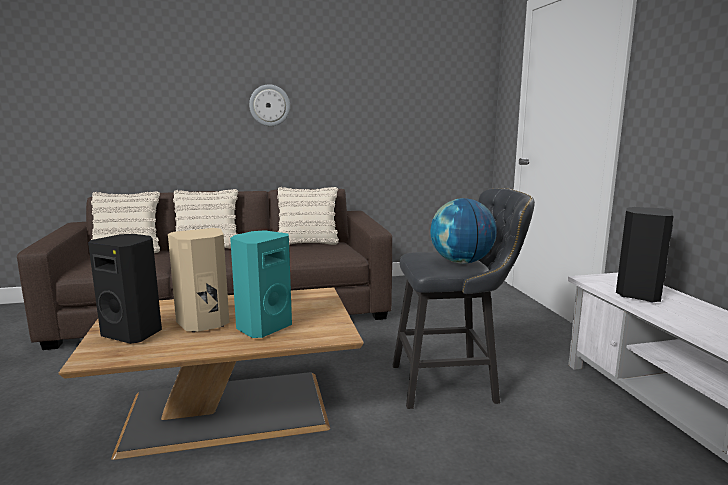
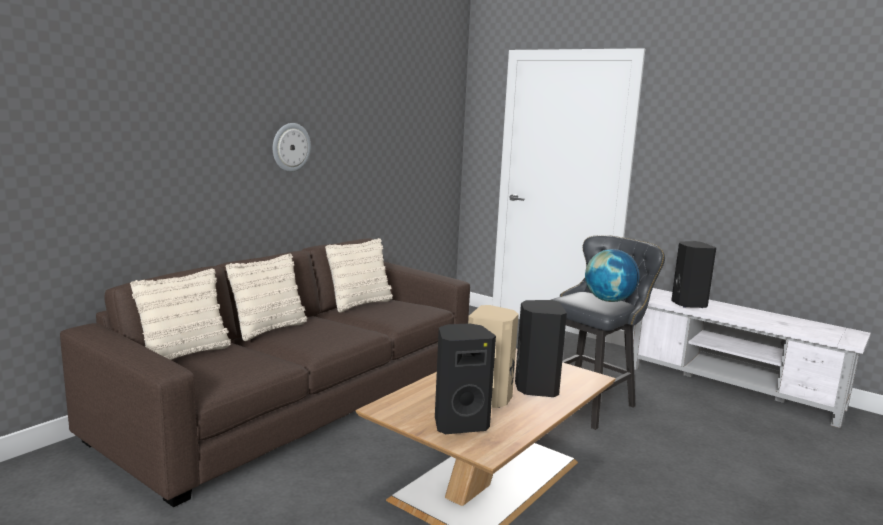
camera: 40 degrees left, 0 degrees up
turquoise speaker [230,230,292,338] -> black speaker [515,300,567,397]

